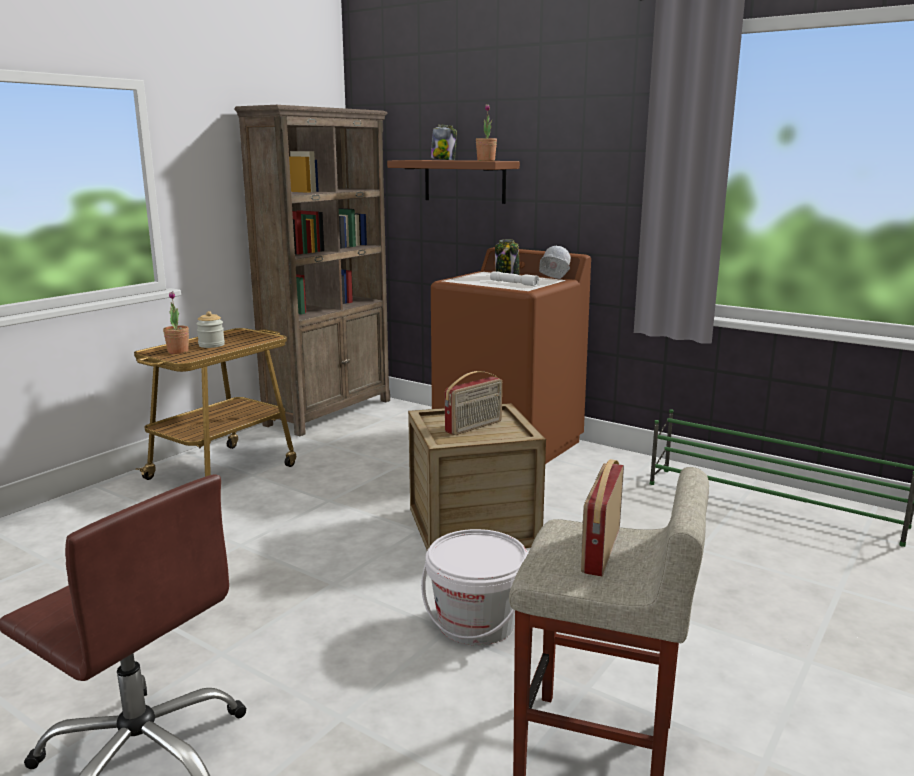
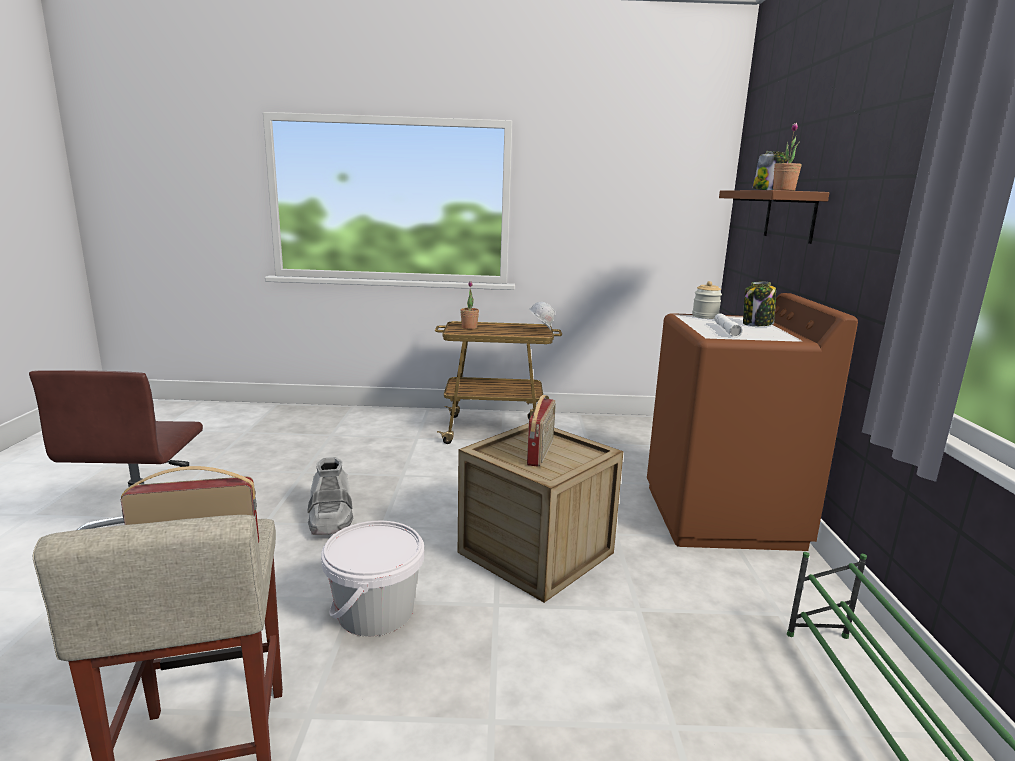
camera: 55 degrees right, 0 degrees up
jar [196,311,225,348] -> jar moved to [692,281,722,319]
brown bookcase [235,105,390,436] -> none
radio [445,371,502,435] -> radio turned 90 degrees counterclockwise [527,395,556,467]
white hard hat [539,246,571,279] -> white hard hat moved to [529,302,555,330]
none -> grey boot [307,457,353,535]

